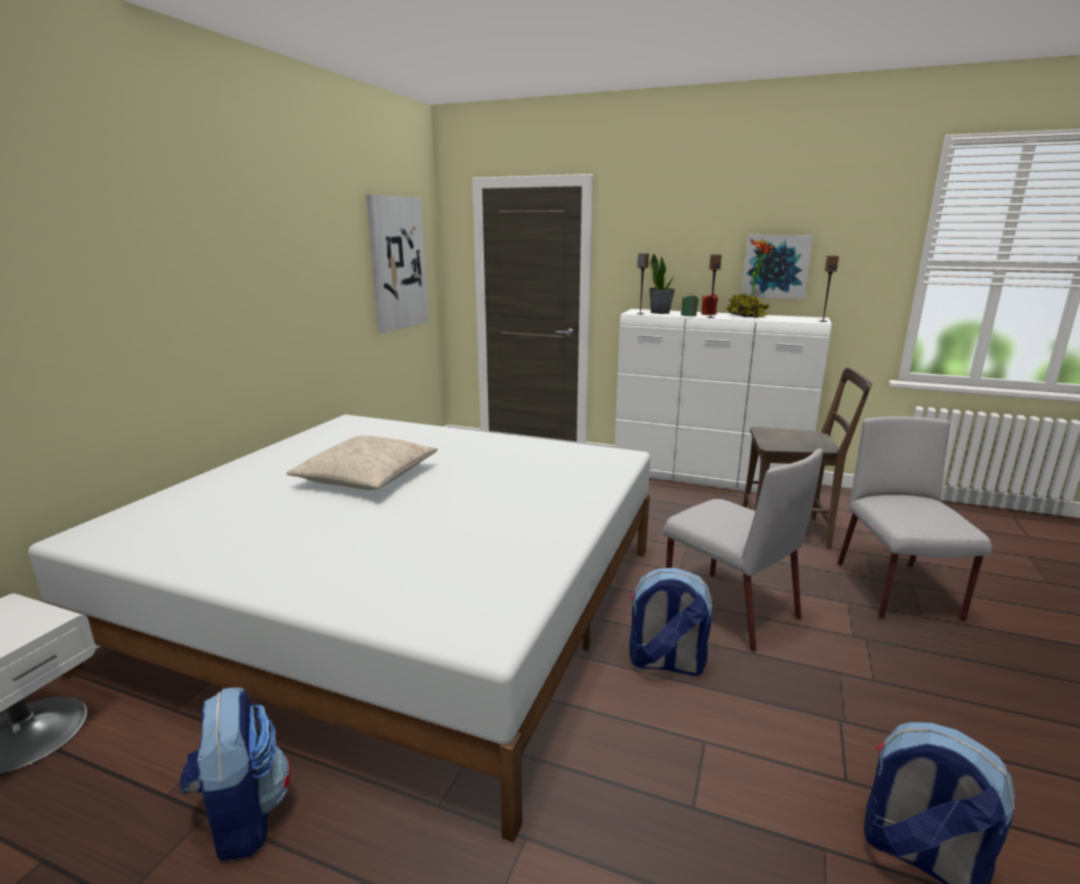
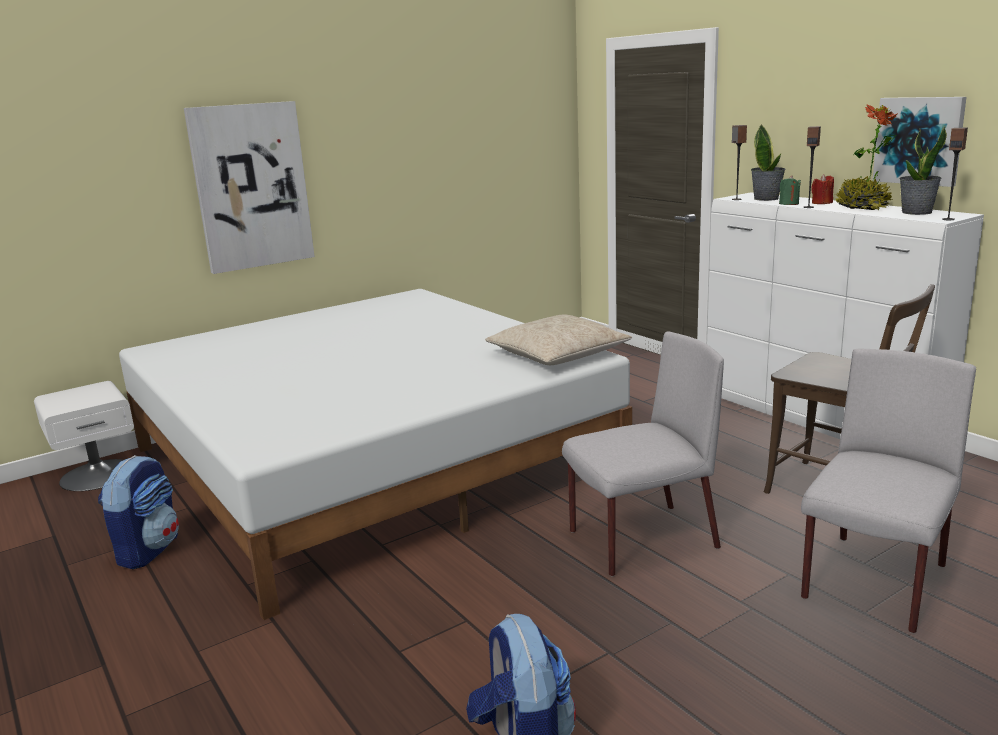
camera: 35 degrees right, 0 degrees up
beige pillow [286,436,438,490] -> beige pillow moved to [485,315,632,365]
picture [366,194,428,333] -> picture moved to [184,101,315,274]
backpack [629,568,712,676] -> none
grey chair [663,449,823,652] -> grey chair turned 105 degrees counterclockwise [562,331,724,577]
none -> potted plant [900,126,947,215]

